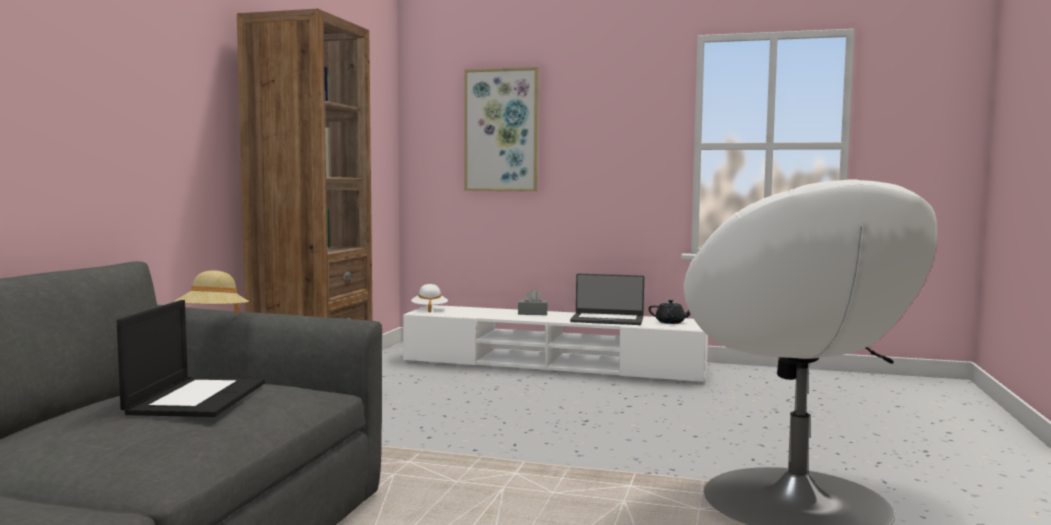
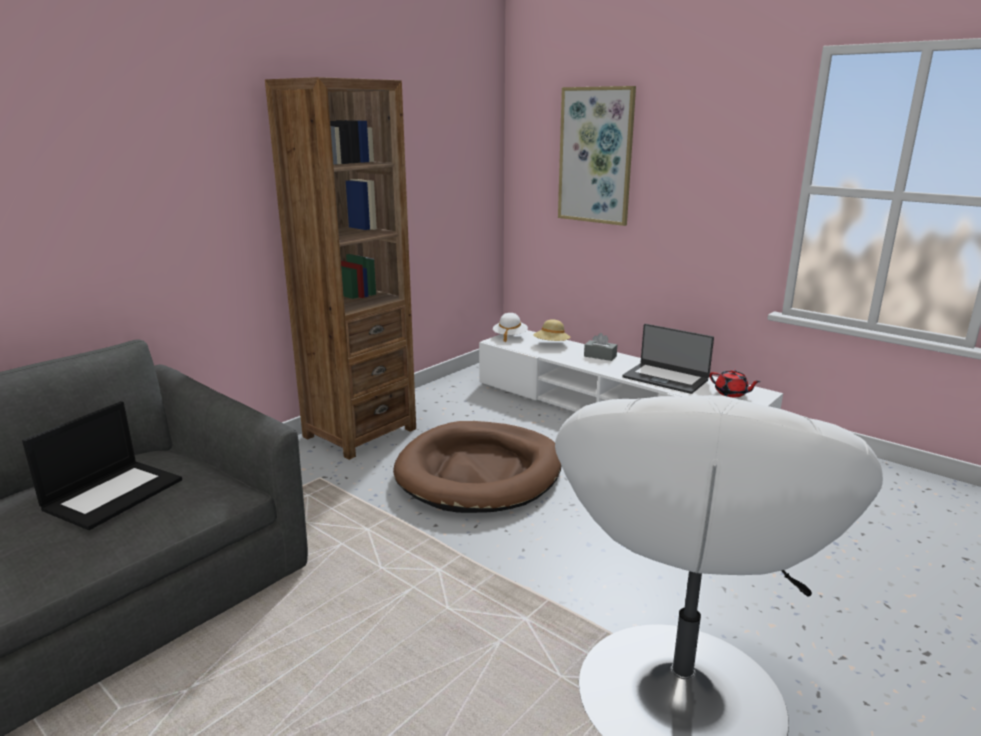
camera: 25 degrees right, 15 degrees up
beige hat [174,270,249,314] -> beige hat moved to [533,319,570,341]
black teapot [649,300,690,324] -> red teapot [709,369,761,397]
none -> brown dog bed [393,421,561,513]

